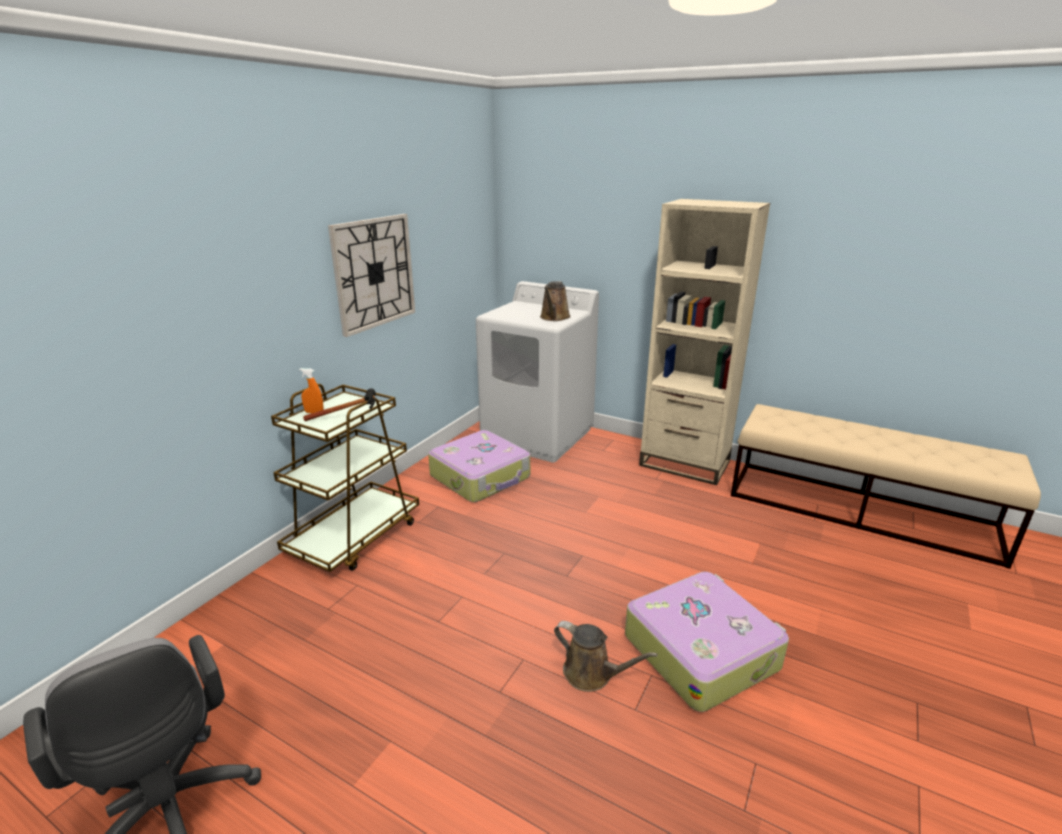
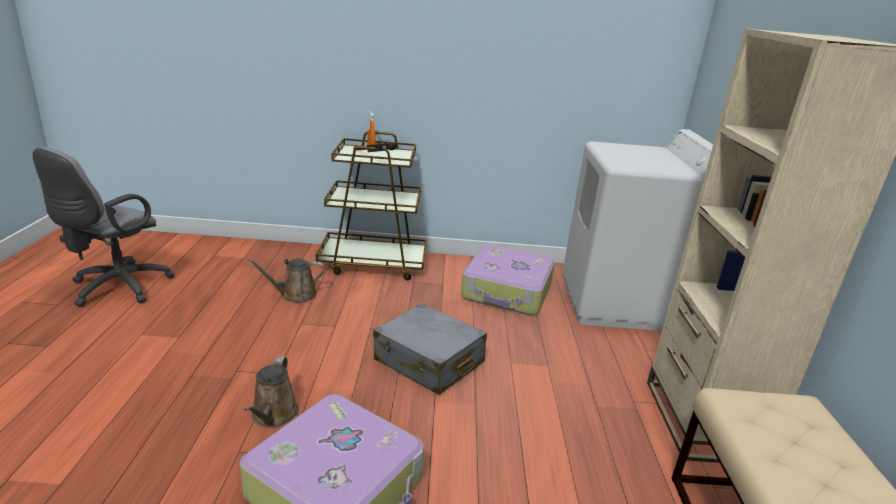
camera: 60 degrees right, 0 degrees up
wall clock [328,214,415,337] -> none
brown watering can [540,281,571,321] -> brown watering can moved to [246,258,325,303]
none -> grey suitcase [373,303,487,395]

